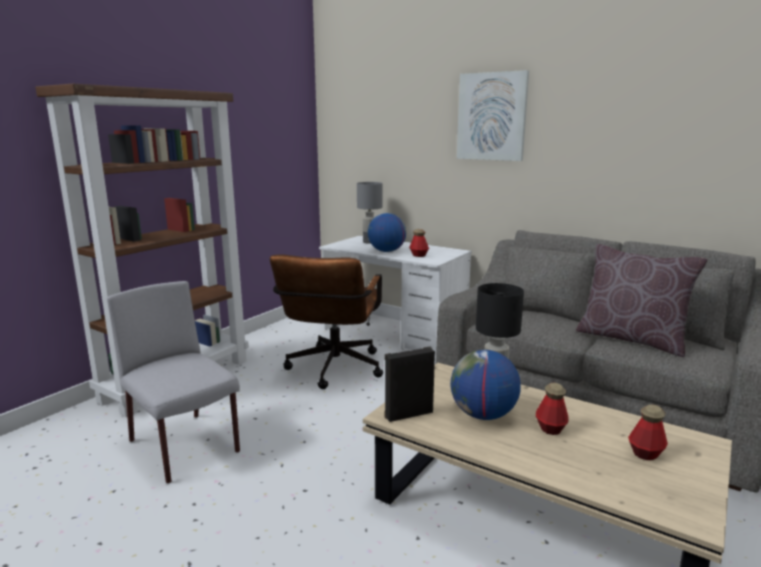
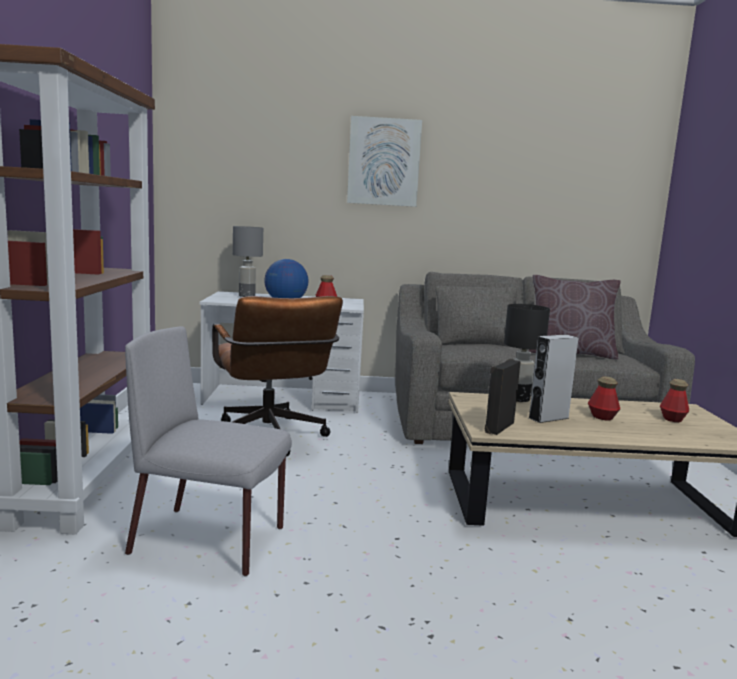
camera: 35 degrees left, 5 degrees down
globe [450,350,521,420] -> grey speaker [529,334,579,423]

